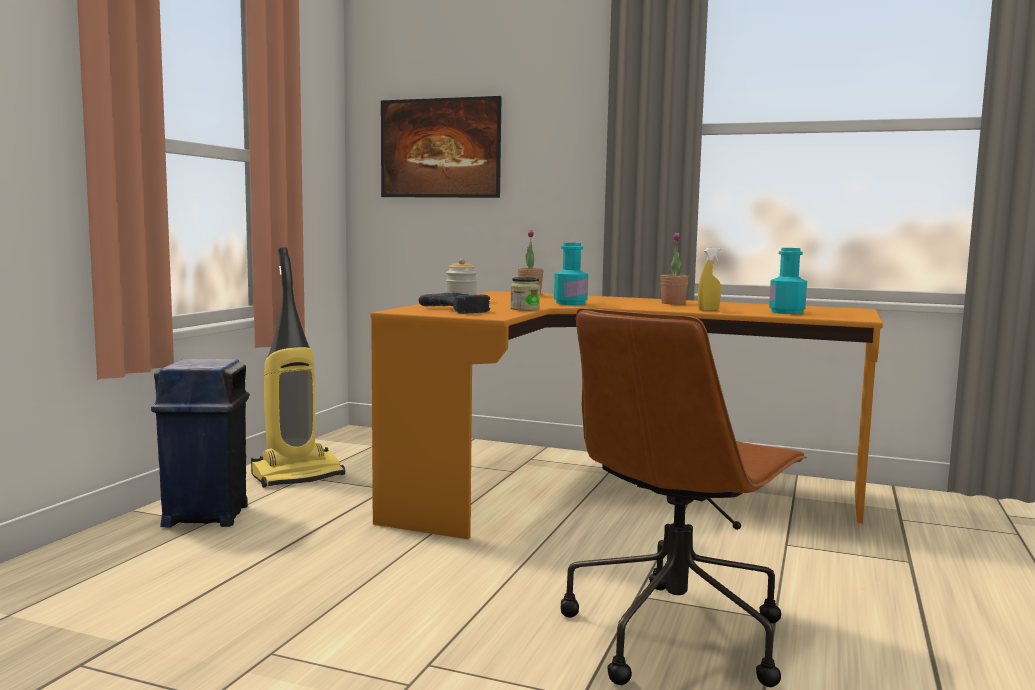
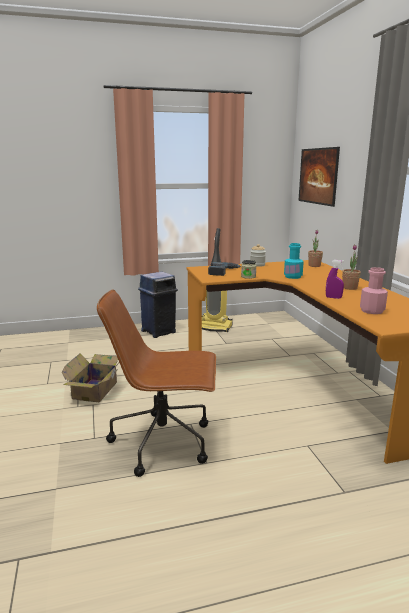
camera: 55 degrees right, 10 degrees up
yellow spray bottle [698,248,721,311] -> purple spray bottle [326,260,344,299]
turquoise bottle [769,248,807,314] -> pink bottle [360,267,388,314]
none -> cardboard box [62,354,119,402]

